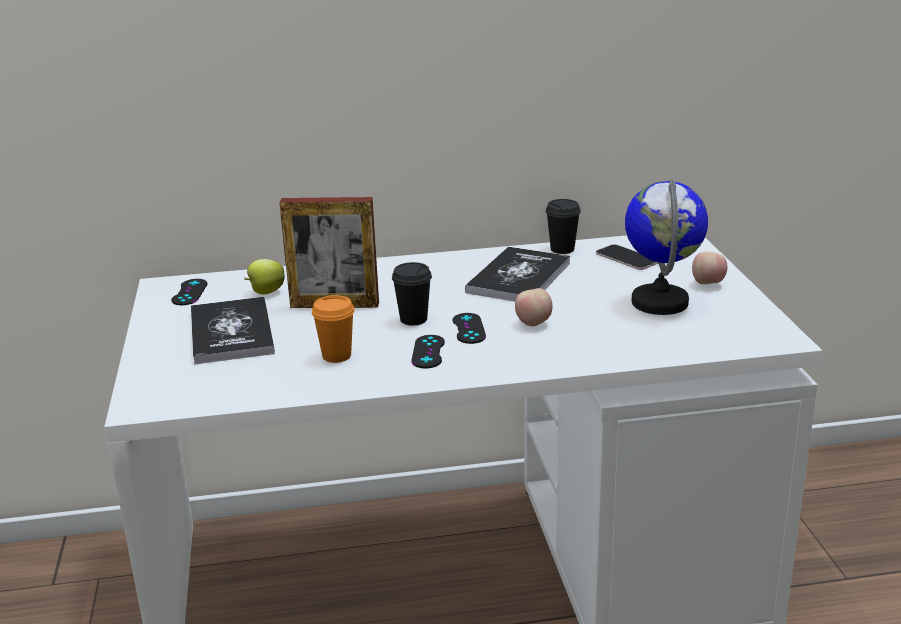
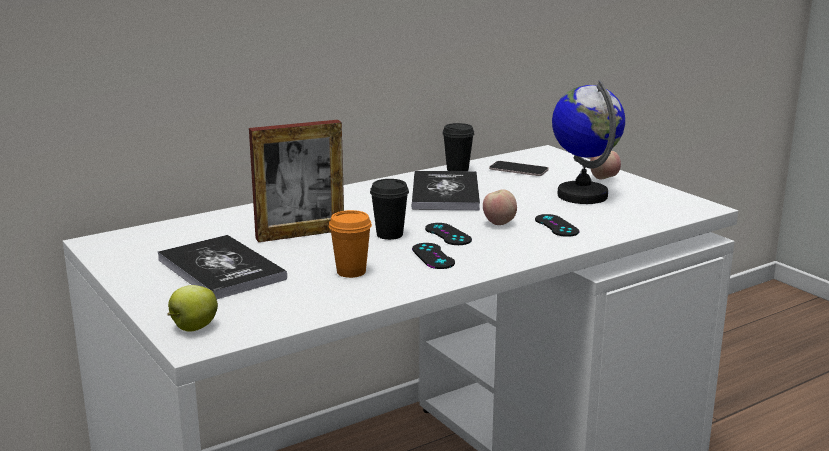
camera: 25 degrees left, 5 degrees down
black game controller [171,279,208,305] -> black game controller moved to [535,214,579,237]
apple [245,259,285,294] -> apple moved to [168,285,218,332]

